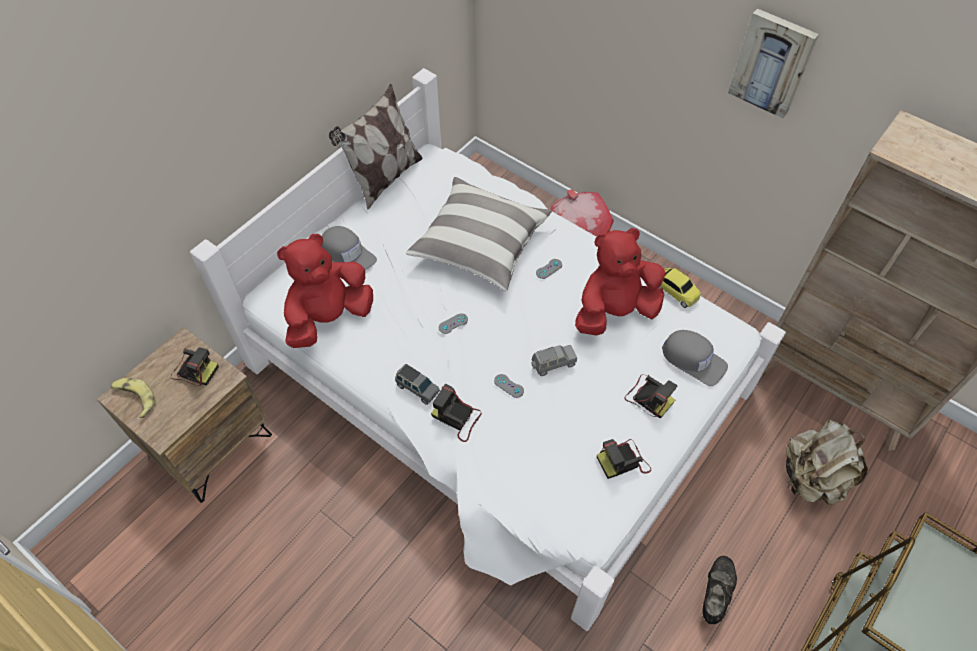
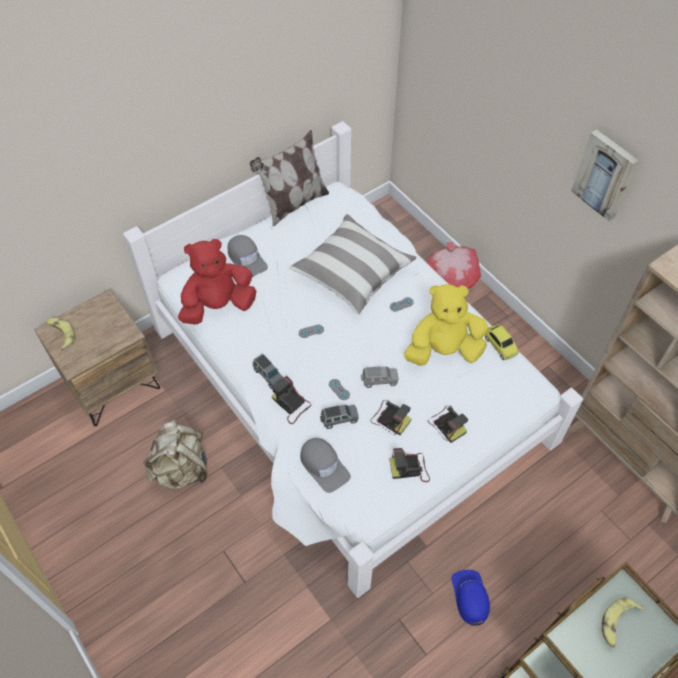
camera: 15 degrees right, 0 degrees up
camera [170,347,219,386] -> camera moved to [371,400,411,435]
red plush toy [575,228,666,336] -> yellow plush toy [404,284,488,366]
grey cap [662,330,728,386] -> grey cap moved to [300,438,351,493]
black shoe [702,556,737,624] -> blue cap [451,570,490,626]
beige backpack [785,420,868,505] -> beige backpack moved to [143,420,208,490]
none -> grey toy car [320,405,359,429]
none -> banana [602,598,644,648]

